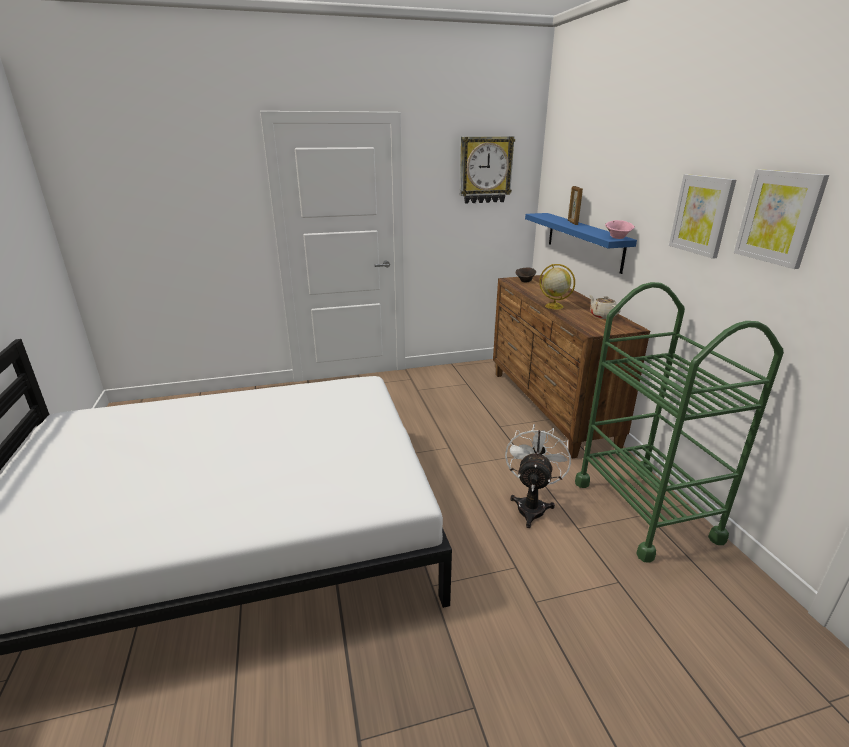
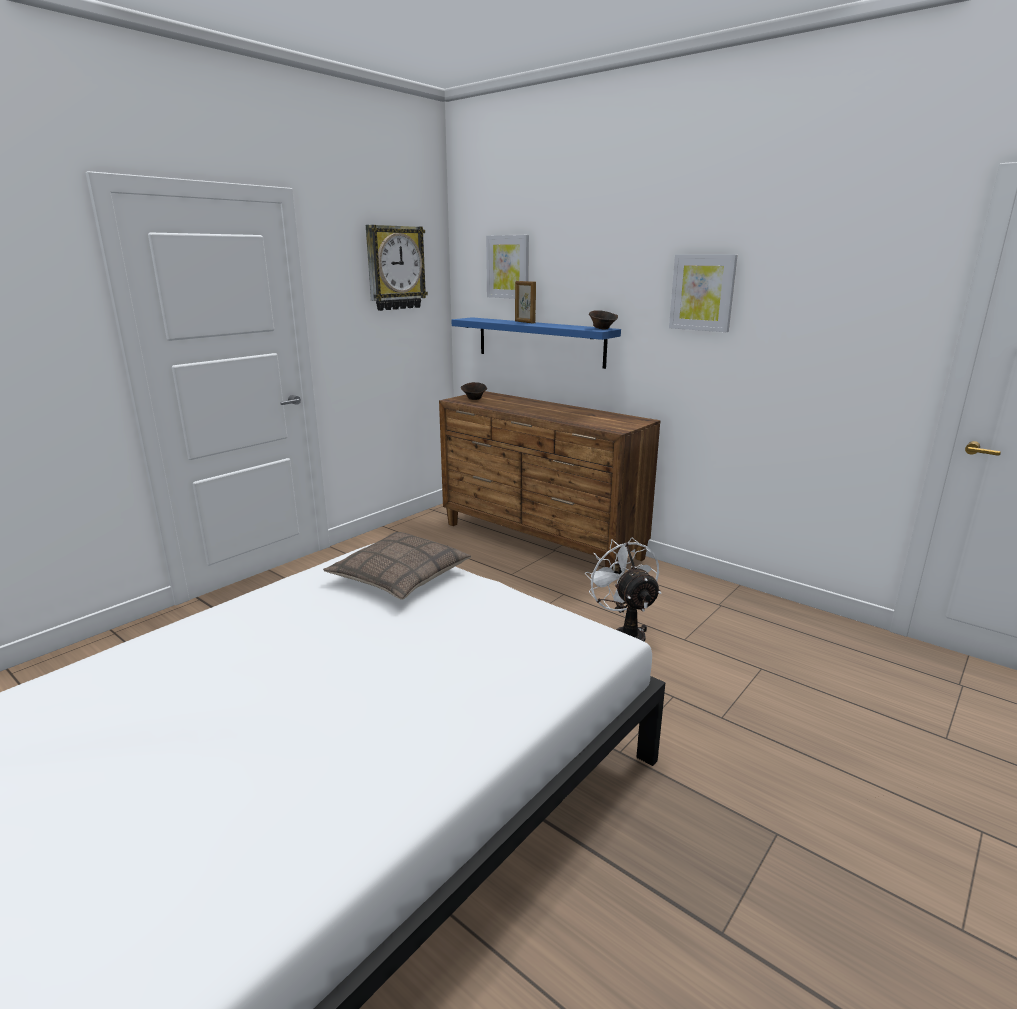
camera: 35 degrees left, 5 degrees down
globe [539,264,575,309] -> none
green cart [575,282,784,563] -> none
beige teapot [589,295,621,319] -> none
pink bowl [605,220,635,239] -> brown bowl [589,310,618,329]
picture [734,169,829,269] -> picture moved to [486,235,529,299]
none -> pillow [323,532,471,600]

